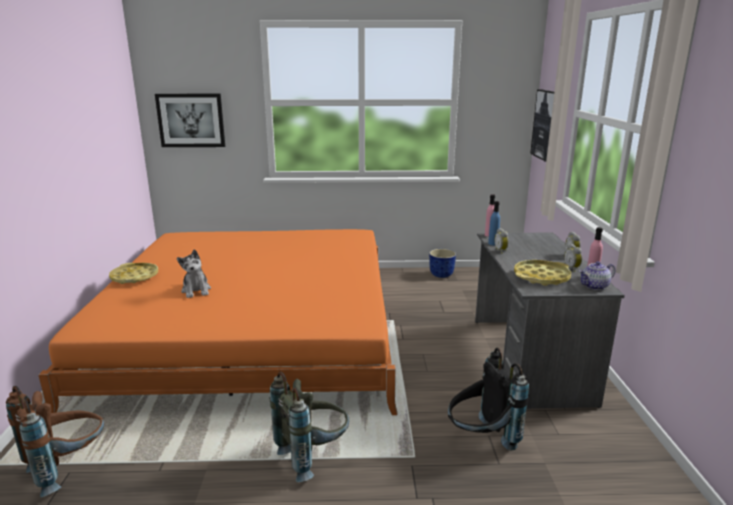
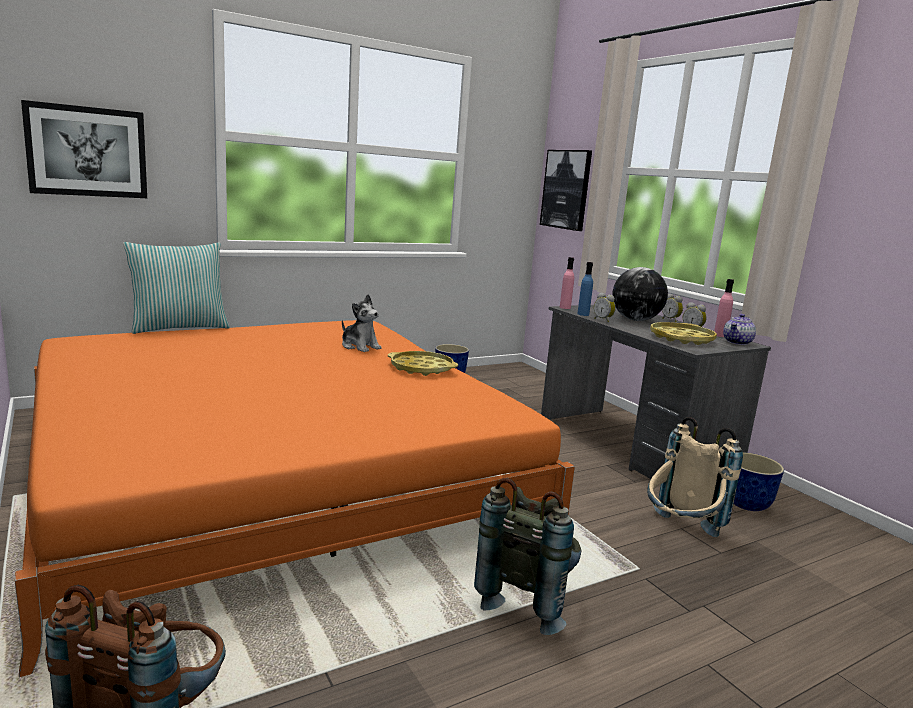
camera: 30 degrees left, 5 degrees down
yellow tray [109,263,158,284] -> yellow tray moved to [388,351,458,376]
plush toy [177,249,211,298] -> plush toy moved to [342,294,382,352]
black backpack [448,348,529,451] -> beige backpack [647,417,743,537]
none -> pillow [123,242,230,334]
none -> globe [612,267,668,321]
none -> planter [734,452,784,511]

